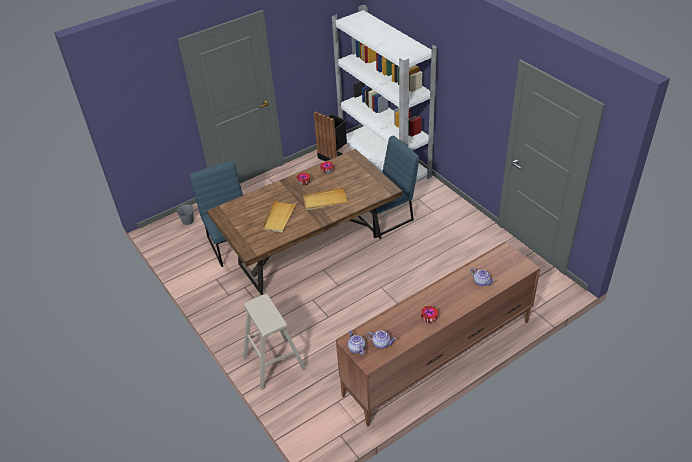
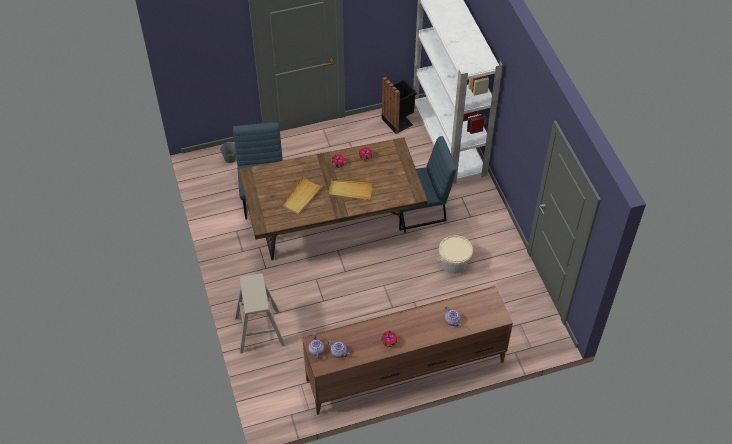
camera: 15 degrees right, 10 degrees up
none -> beige bucket [437,235,473,274]

